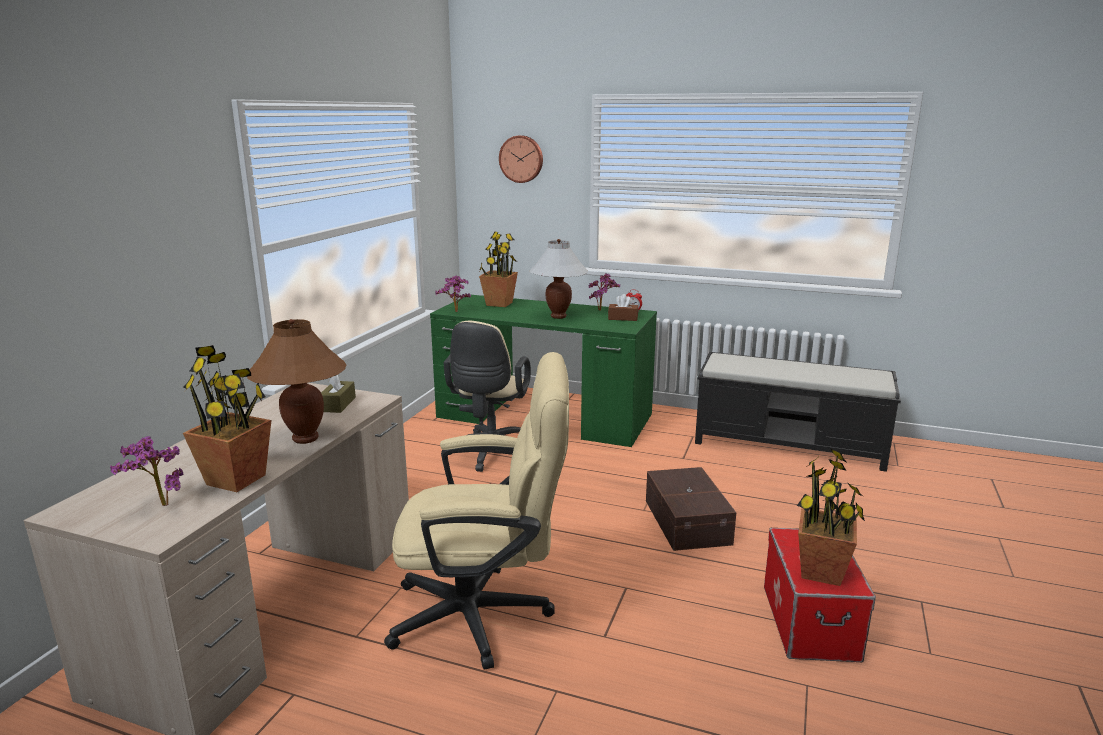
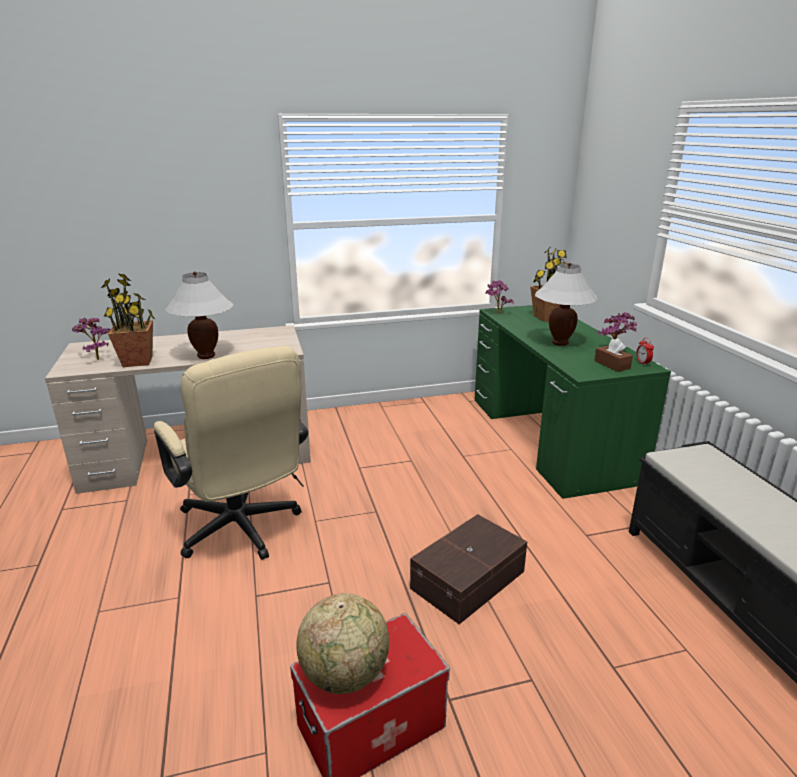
camera: 55 degrees right, 5 degrees up
brown table lamp [247,319,346,444] -> white table lamp [165,272,233,359]
brown tissue box [321,375,356,413] -> none
beige office chair [444,321,531,472] -> none
wall clock [499,135,543,183] -> none
potted plant [797,448,865,586] -> globe [296,593,389,694]

